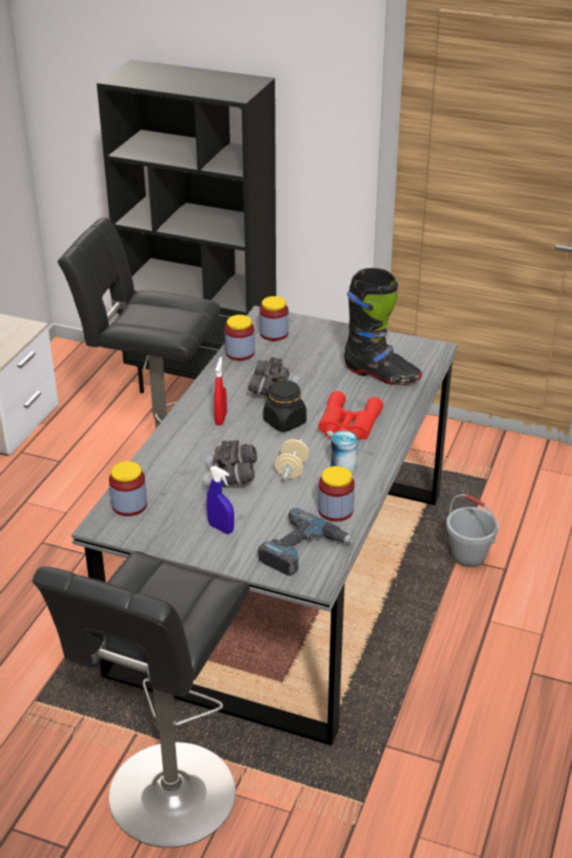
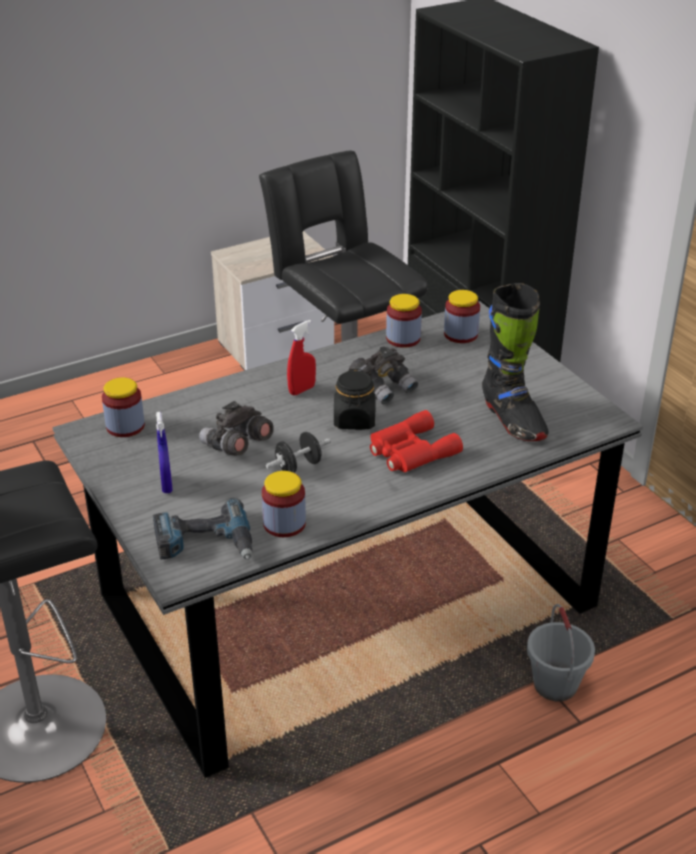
camera: 40 degrees right, 0 degrees up
beige dumbbell [275,439,309,479] -> black dumbbell [266,432,331,473]
can [331,430,358,473] -> none

